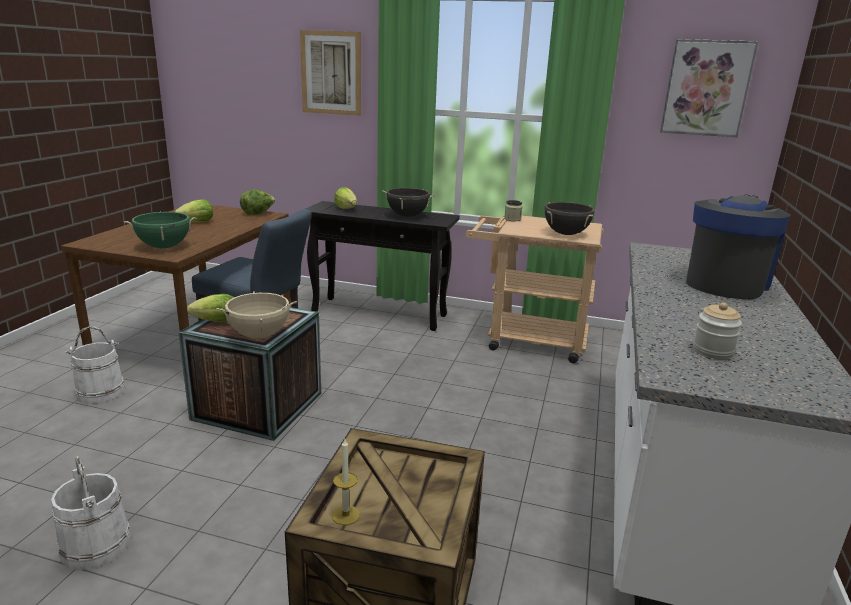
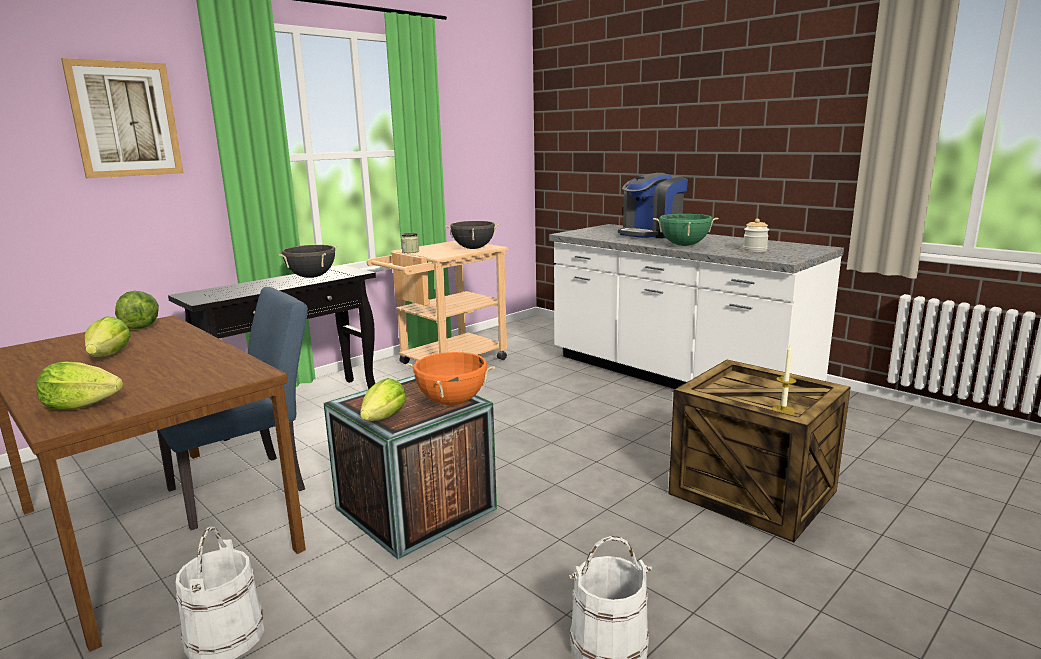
camera: 60 degrees left, 5 degrees down
green cooking pot [124,212,197,248] -> green cooking pot moved to [653,214,718,246]
beige cooking pot [216,292,297,338] -> orange cooking pot [406,351,495,405]
lettuce [334,187,357,209] -> lettuce moved to [36,361,123,409]
picture [660,39,758,137] -> none
coffee machine [686,195,791,299] -> coffee machine turned 105 degrees counterclockwise [618,173,688,238]

